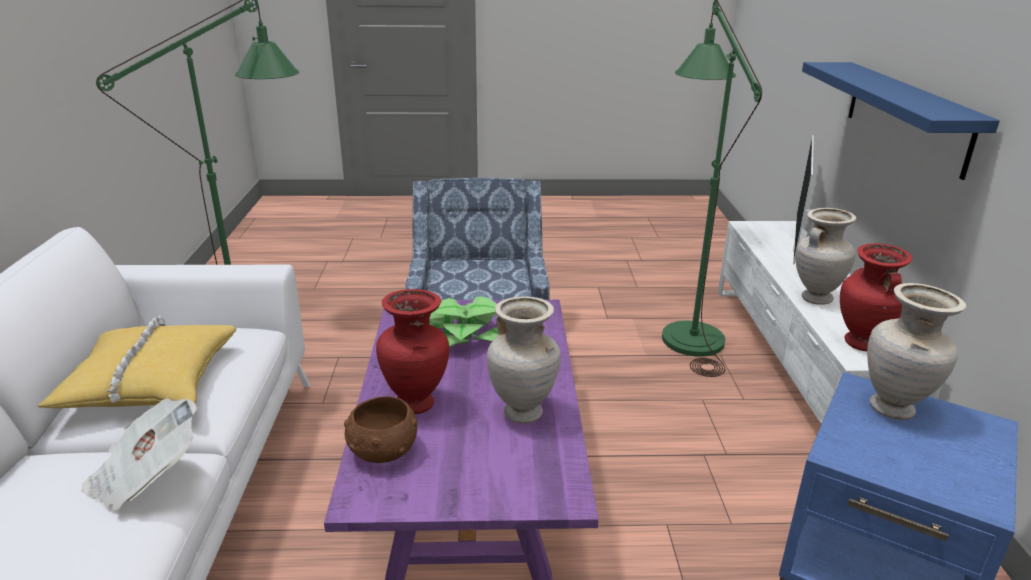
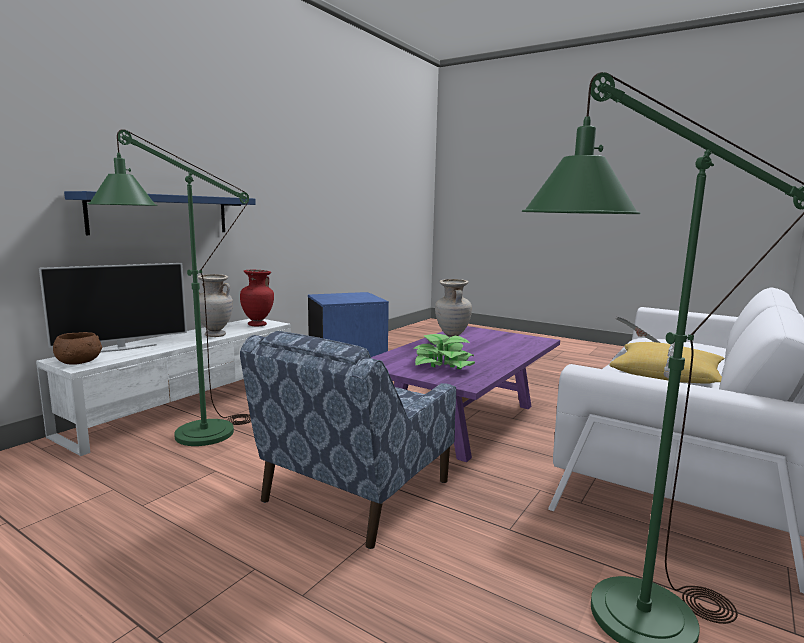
camera: 145 degrees left, 15 degrees down
brown bowl [344,396,417,463] -> brown bowl moved to [53,332,102,365]
red vase [376,289,449,414] -> none
beige vase [867,283,966,420] -> none

